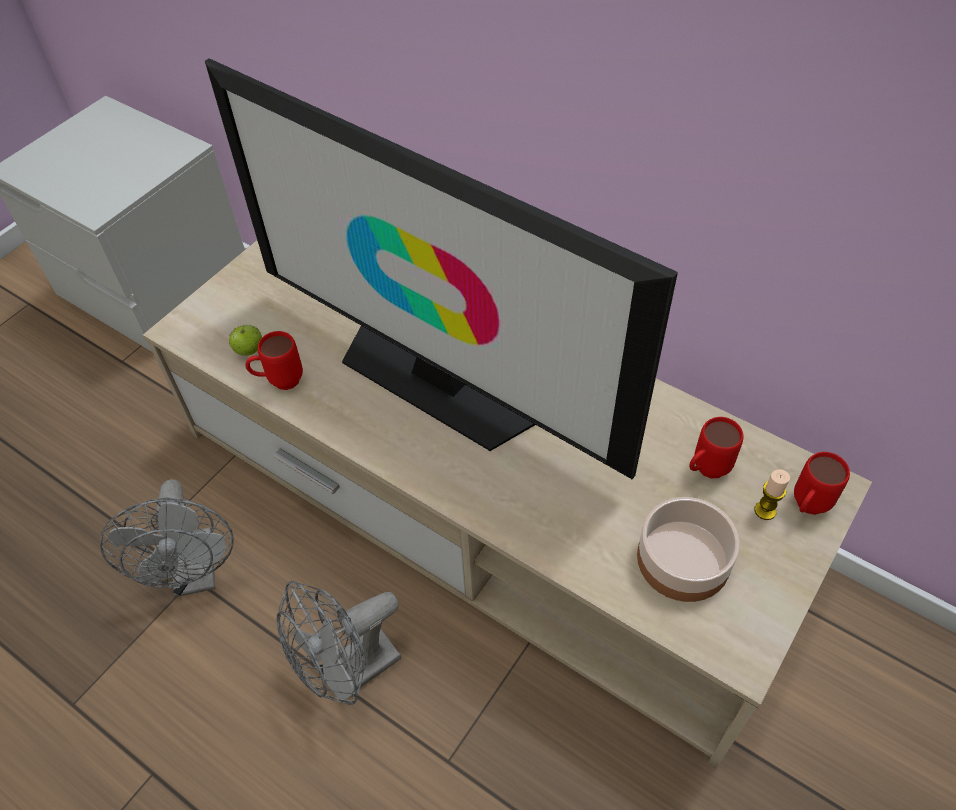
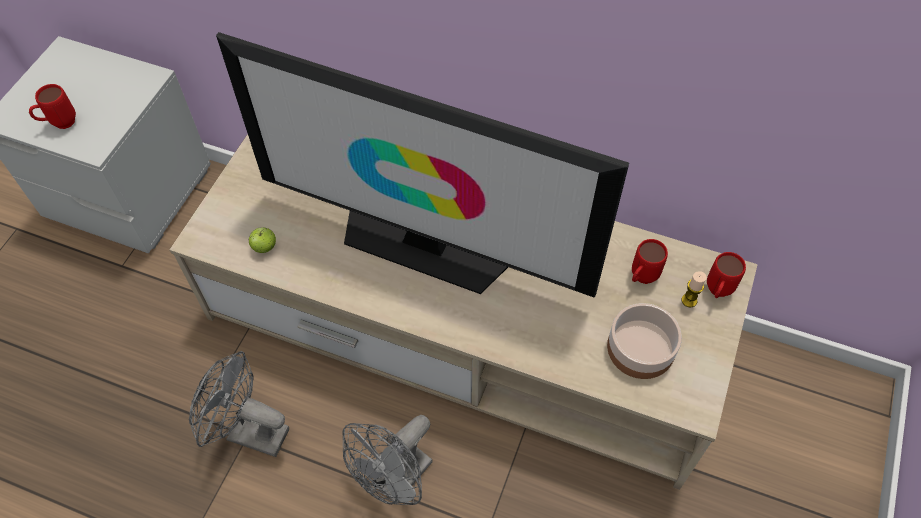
camera: 15 degrees left, 5 degrees up
grey fan [100,479,234,597] -> grey fan turned 135 degrees clockwise [189,351,289,457]
red mug [245,331,303,390] -> red mug moved to [29,84,76,129]

